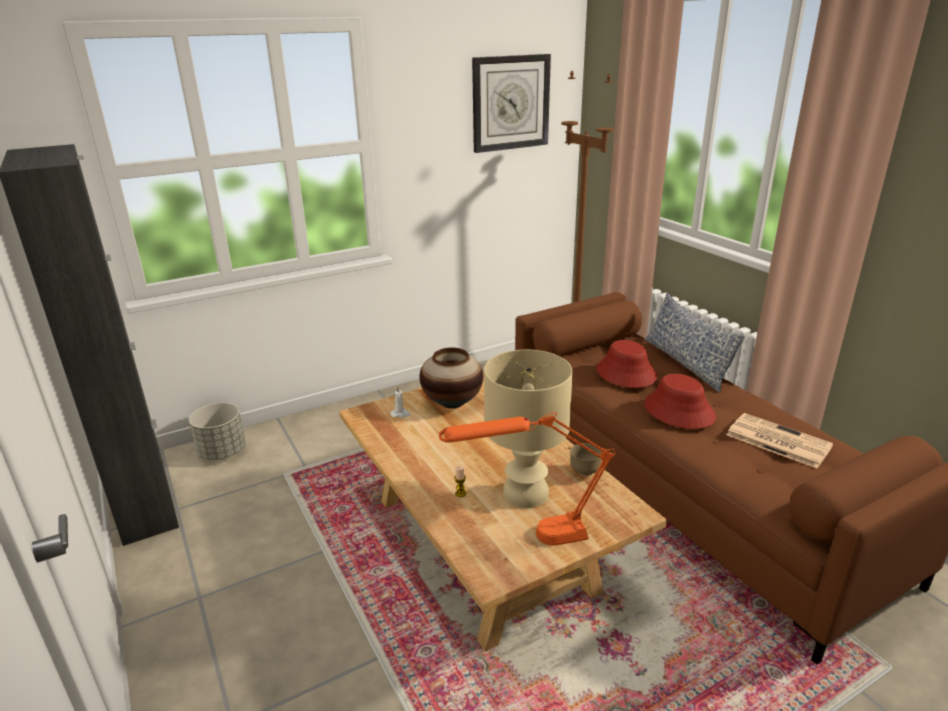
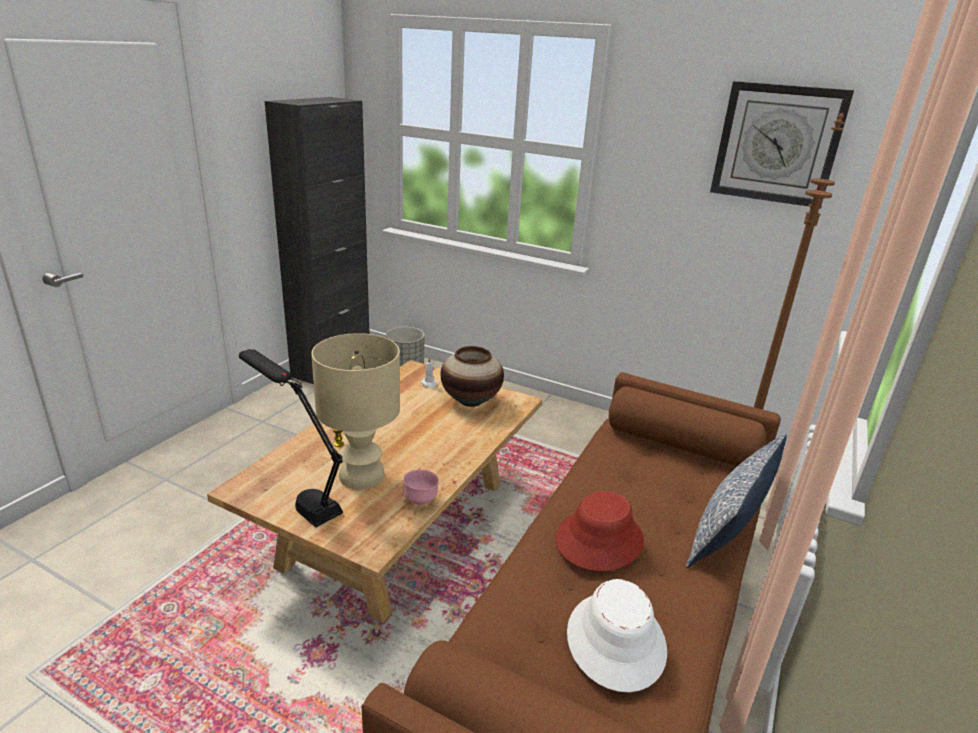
camera: 55 degrees right, 0 degrees up
orange table lamp [439,412,615,546] -> black table lamp [239,349,343,528]
brown bowl [570,443,603,476] -> pink bowl [403,470,439,505]
red hat [596,340,657,388] -> none
newspaper [726,413,833,469] -> white hat [567,579,667,692]

